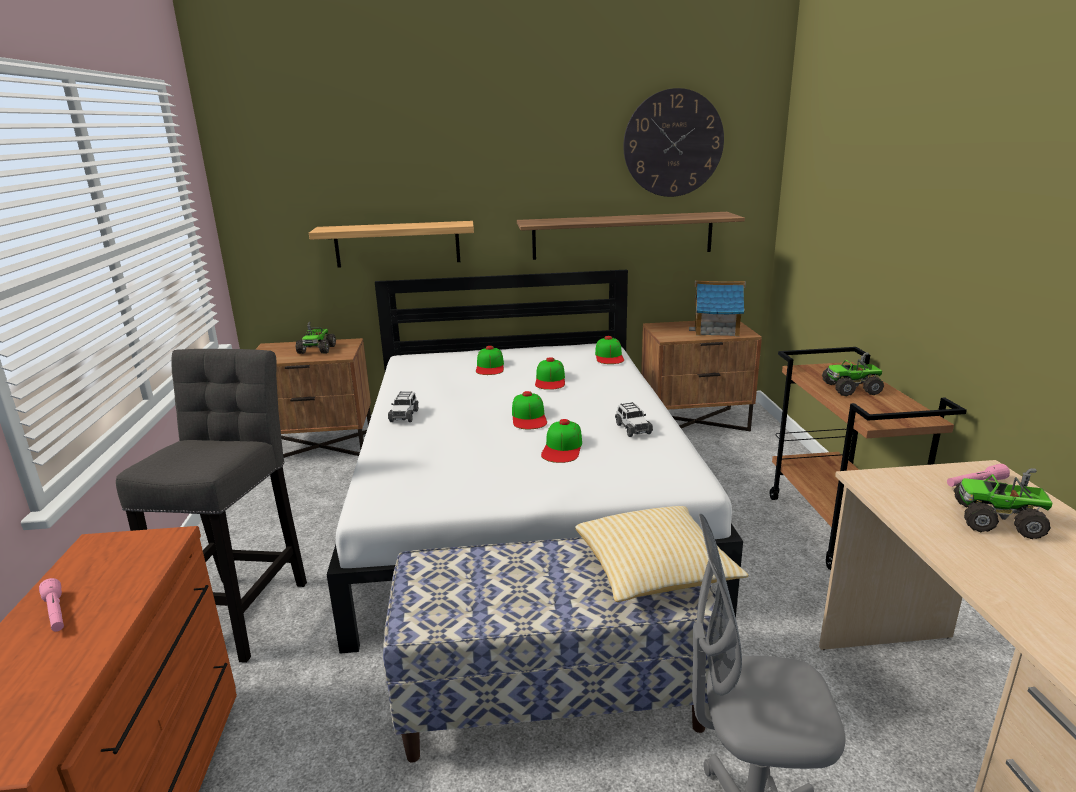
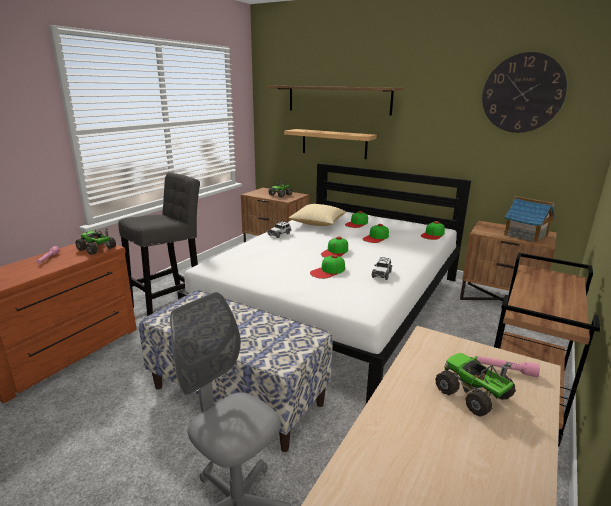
camera: 35 degrees right, 0 degrees up
shelf [517,212,745,260] -> shelf moved to [267,86,404,116]
pillow [575,506,748,602] -> pillow moved to [288,204,346,226]
toy truck [822,352,884,396] -> toy truck moved to [75,228,116,255]

